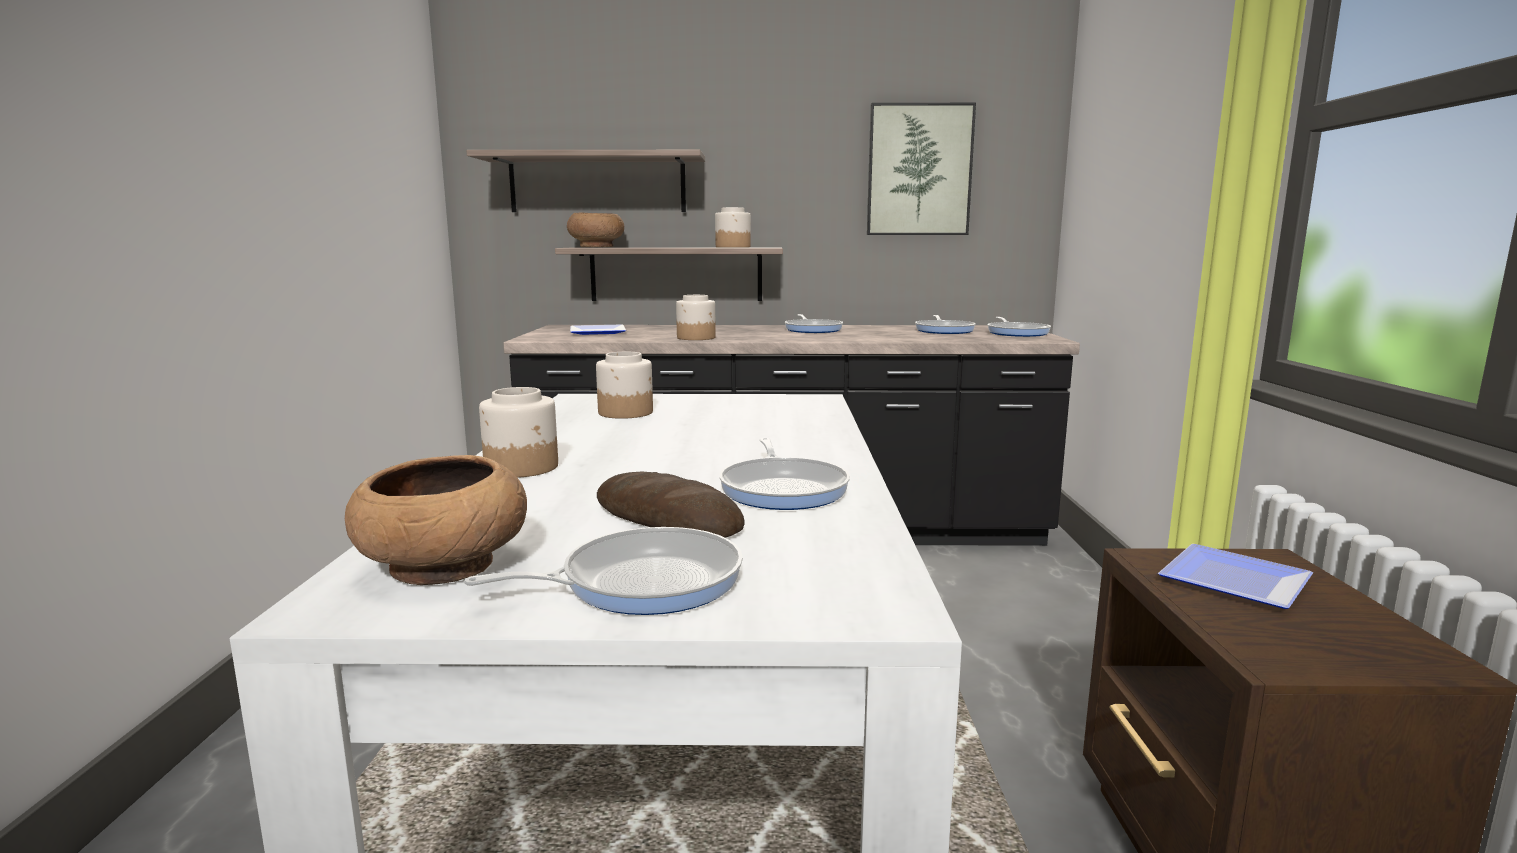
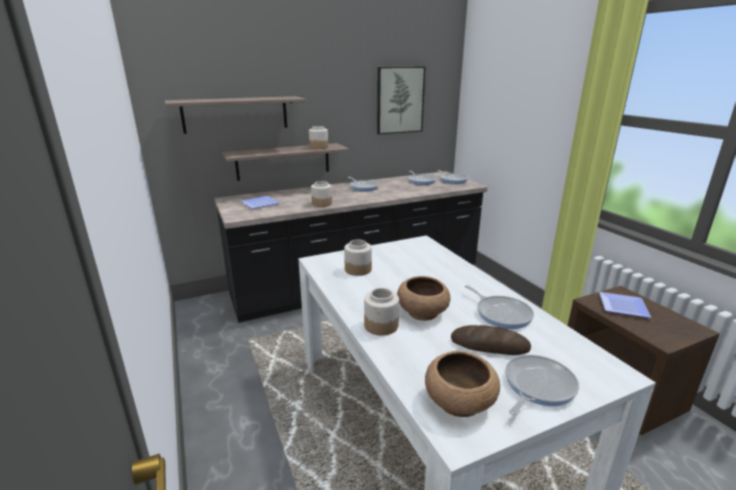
camera: 25 degrees left, 10 degrees up
brown bowl [567,213,624,247] -> brown bowl moved to [397,276,450,321]

